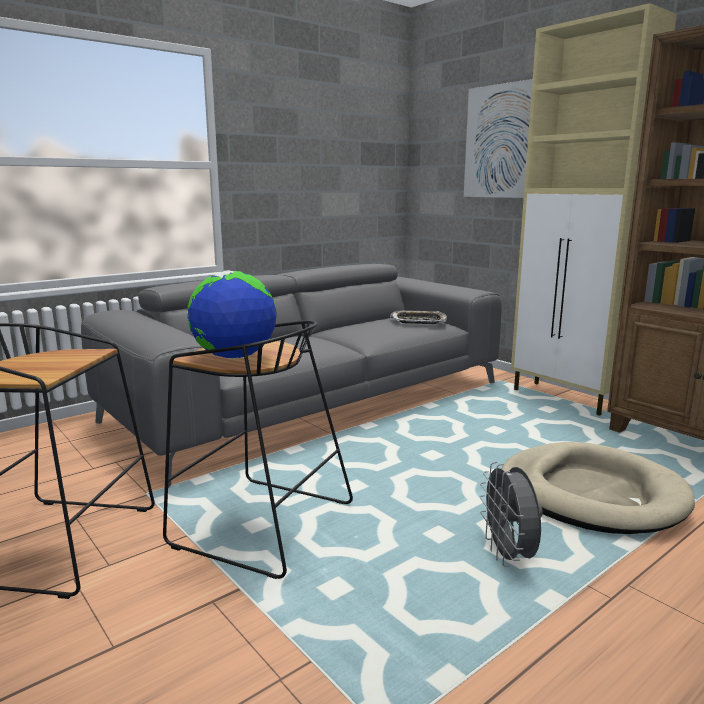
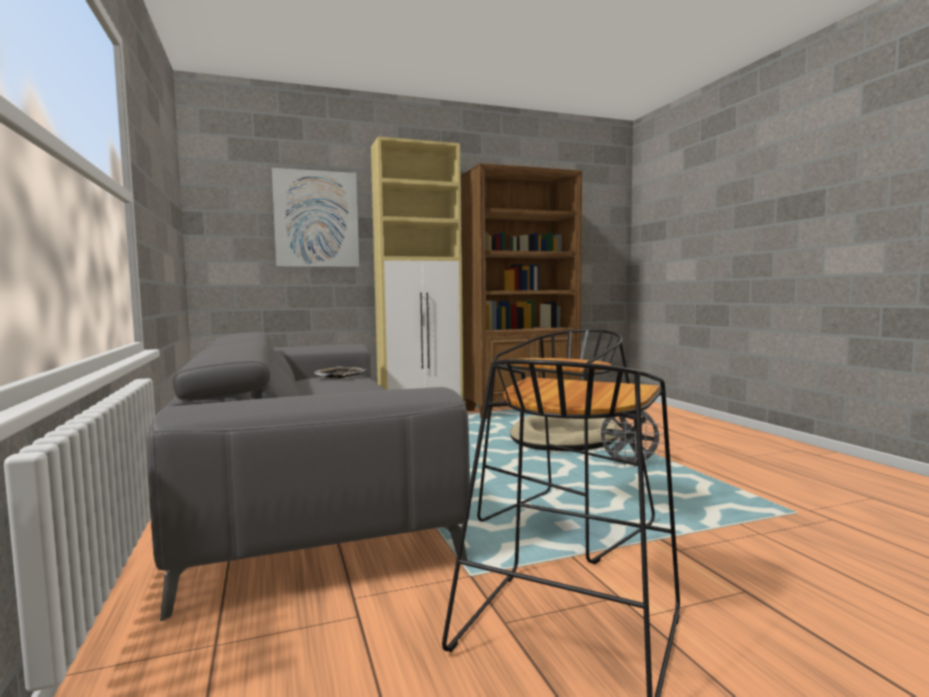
camera: 70 degrees left, 10 degrees down
globe [187,271,277,359] -> none

